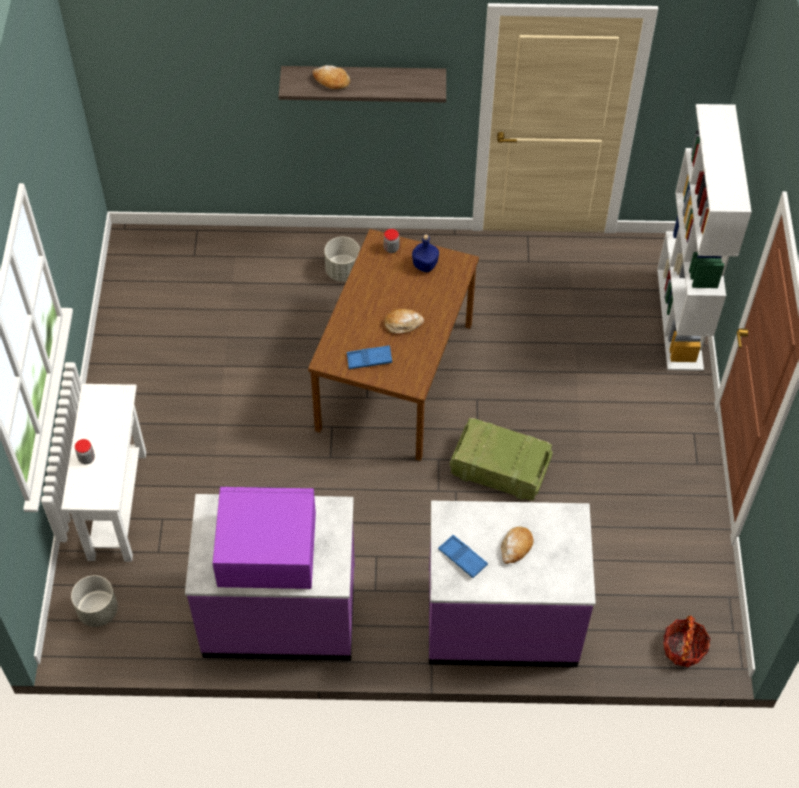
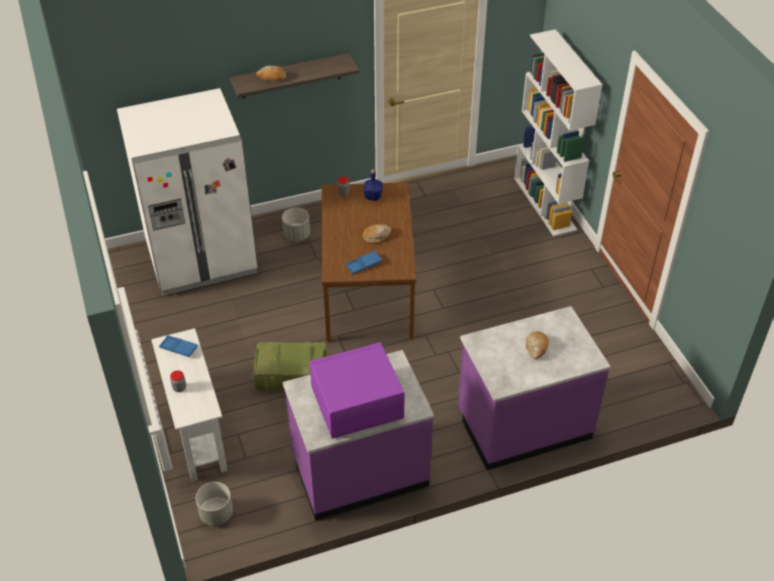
camera: 20 degrees left, 10 degrees down
blue tray [438,535,488,578] -> blue tray moved to [159,335,198,357]
crate [450,418,553,501] -> crate moved to [252,342,329,392]
basket [663,616,711,667] -> none
none -> white fridge [117,88,258,296]

